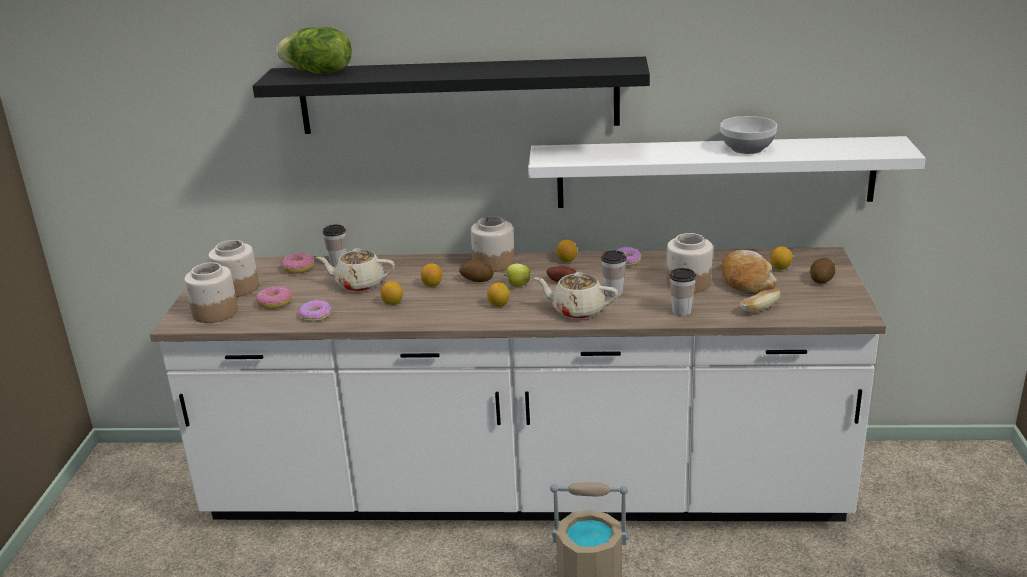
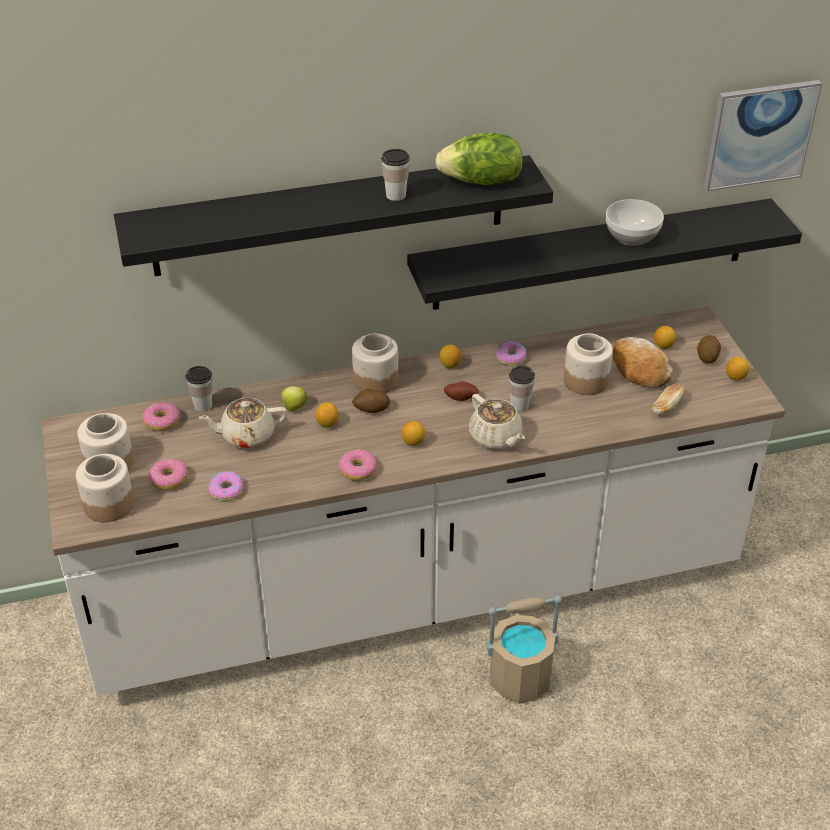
camera: 20 degrees left, 15 degrees up
lettuce [276,27,352,74] -> lettuce moved to [435,133,523,185]
lemon [381,281,403,305] -> lemon moved to [726,357,750,380]
apple [504,264,530,287] -> apple moved to [279,386,307,411]
white shelf [528,136,926,208] -> black shelf [407,199,802,310]
beige teapot [535,272,618,319] -> beige teapot turned 120 degrees counterclockwise [469,394,525,449]
cup [669,268,696,316] -> cup moved to [381,149,410,201]
none -> donut [338,449,377,481]
none -> picture [704,80,822,191]

